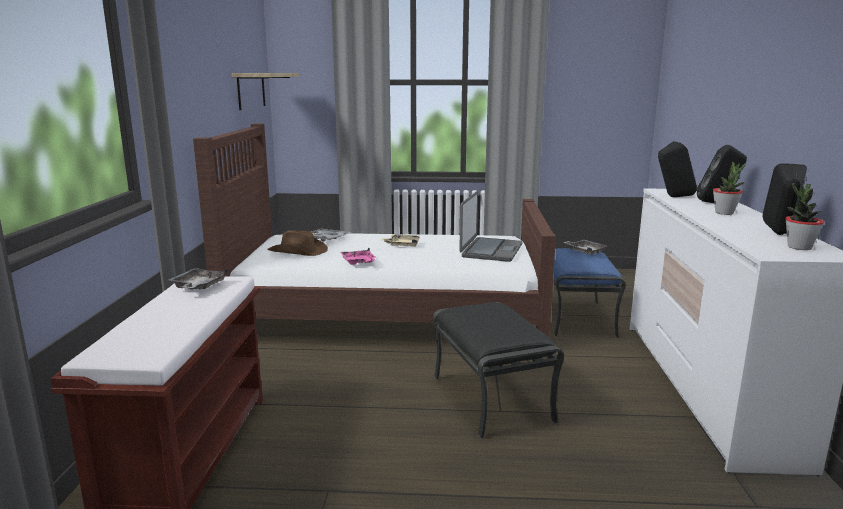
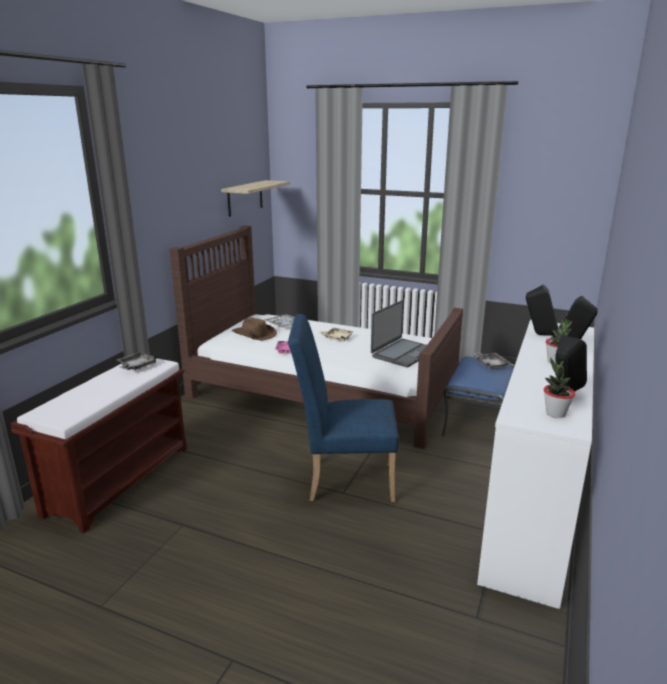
camera: 20 degrees right, 5 degrees up
black ottoman [433,302,564,439] -> blue chair [288,314,399,502]

